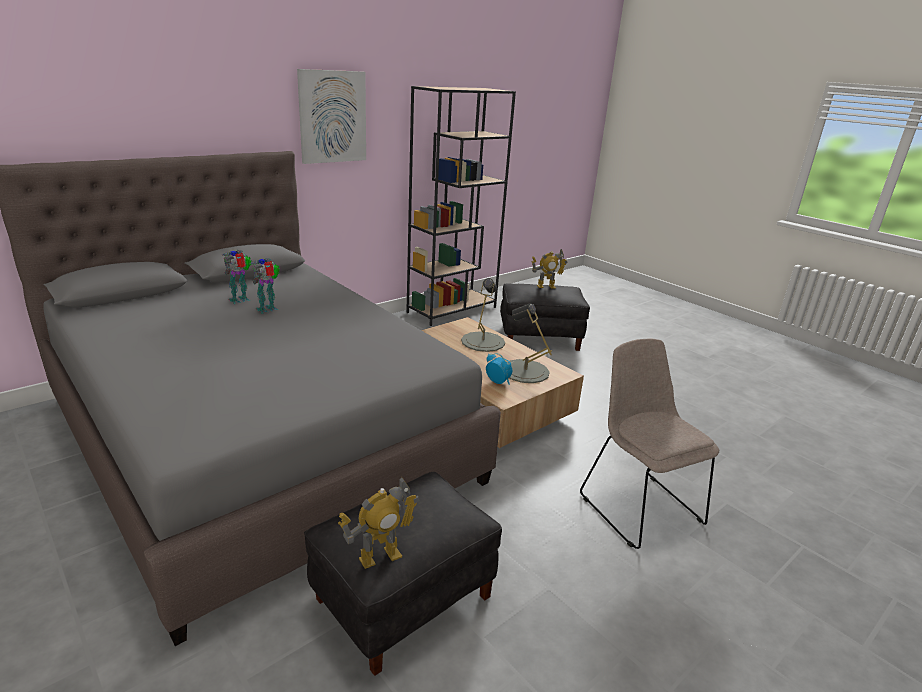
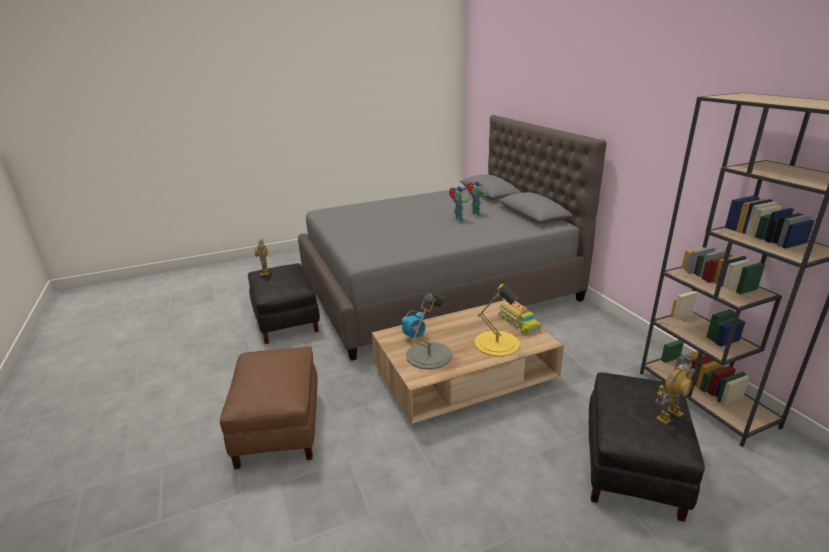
camera: 110 degrees right, 0 degrees up
picture [297,69,366,164] -> none
grey table lamp [461,278,505,352] -> yellow table lamp [474,284,520,357]
toy robot [531,249,568,289] -> toy robot turned 135 degrees counterclockwise [655,356,695,424]
beige chair [580,339,719,549] -> brown ottoman [220,346,318,469]
none -> toy truck [499,298,541,336]

